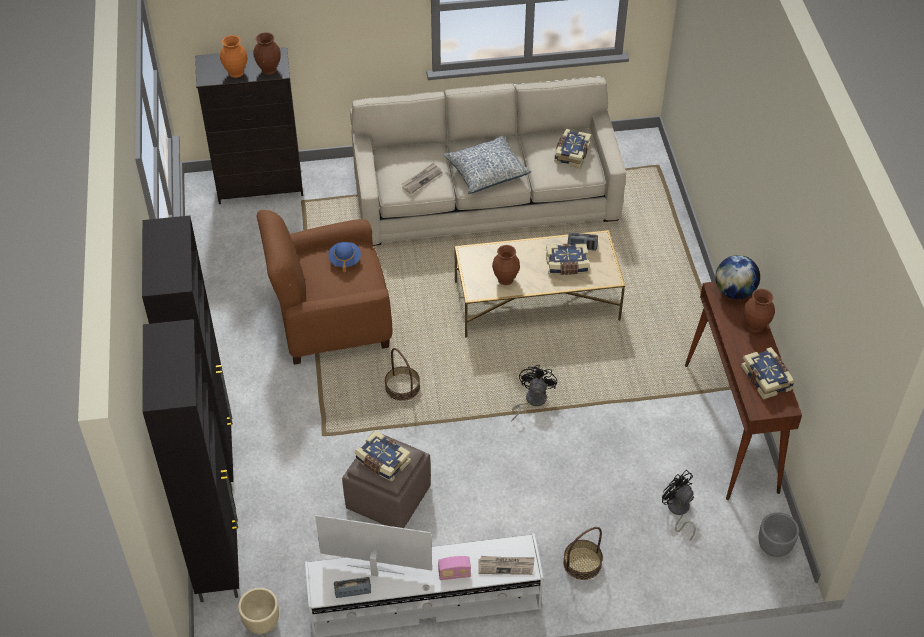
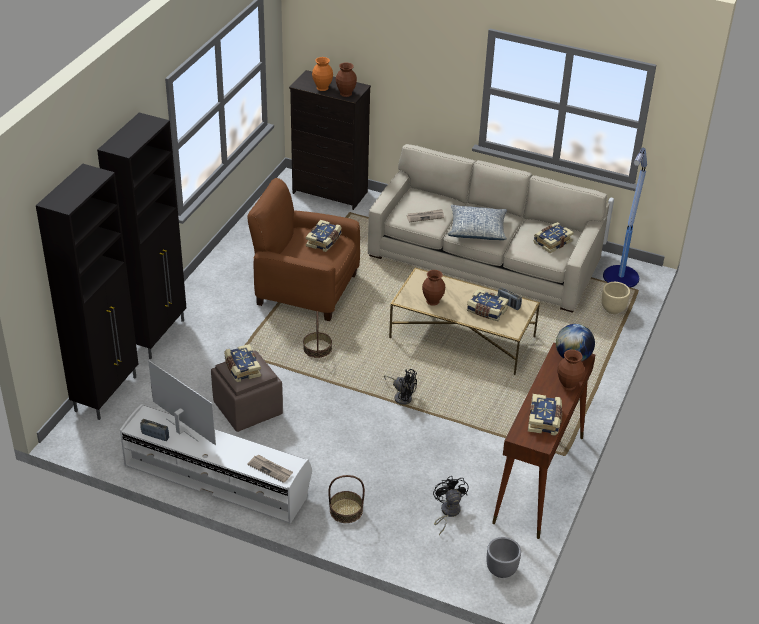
camera: 30 degrees right, 10 degrees down
beige planter [238,588,279,634] -> beige planter moved to [602,282,630,314]
blue hat [328,242,361,272] -> book [306,220,342,252]
radio [438,556,471,580] -> none
black fan [511,365,557,422] -> black fan turned 75 degrees clockwise [384,369,417,405]
none -> floor lamp [603,148,647,287]

